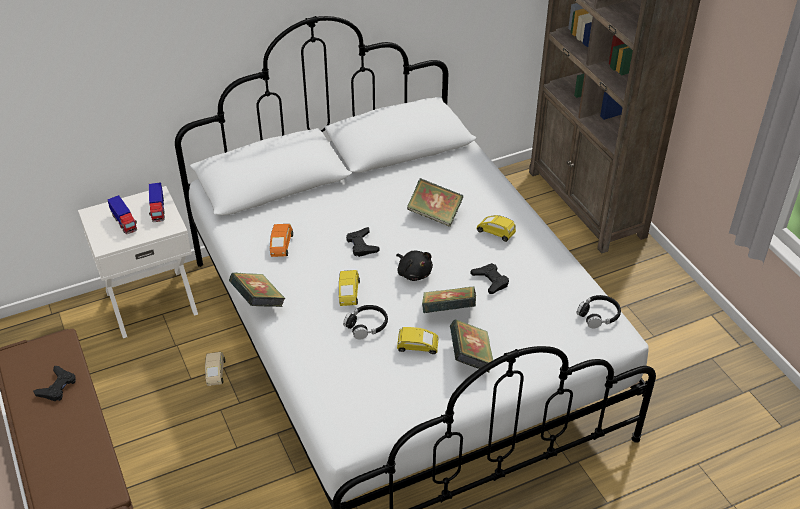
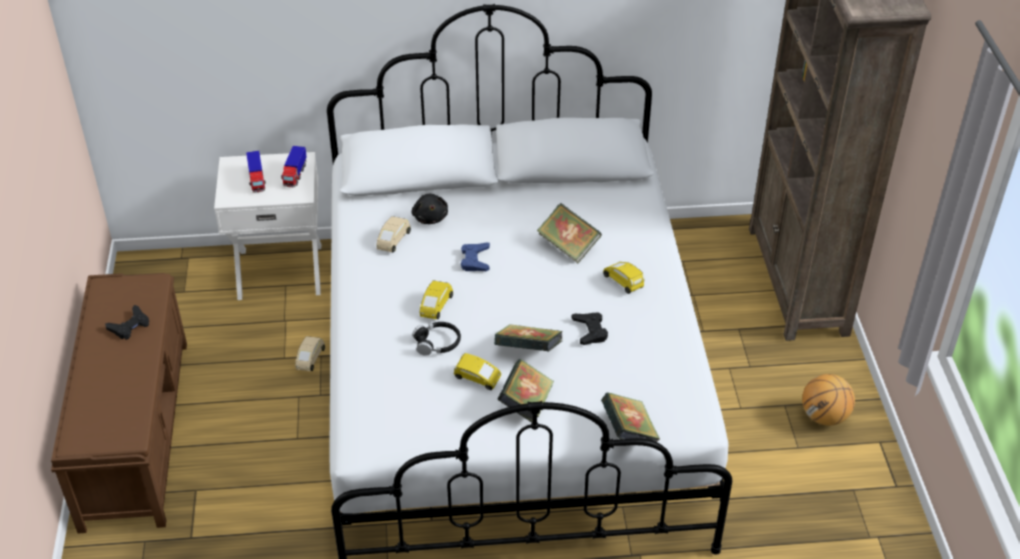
camera: 20 degrees right, 0 degrees up
book [229,272,285,307] -> book moved to [601,392,660,442]
orange toy car [270,224,293,257] -> beige toy car [376,216,411,252]
black game controller [346,227,380,257] -> blue game controller [461,242,490,271]
black plush toy [396,251,433,281] -> black plush toy moved to [412,194,448,224]
black headphones [577,295,621,328] -> none
none -> basketball [802,374,855,426]

